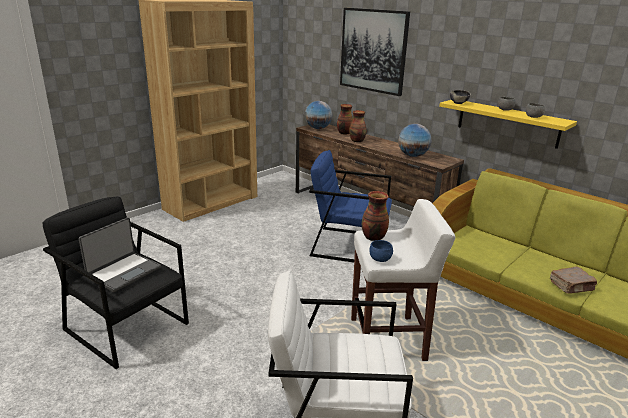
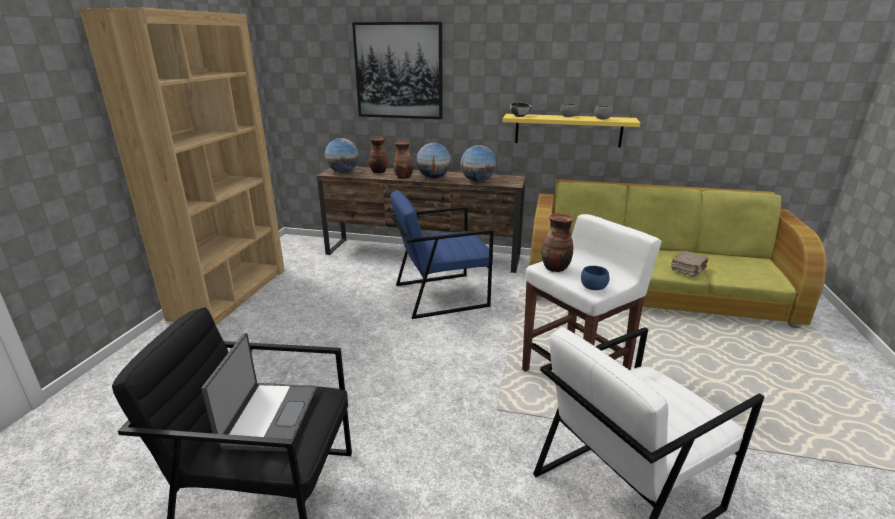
camera: 30 degrees left, 0 degrees up
none -> globe [416,143,451,179]

